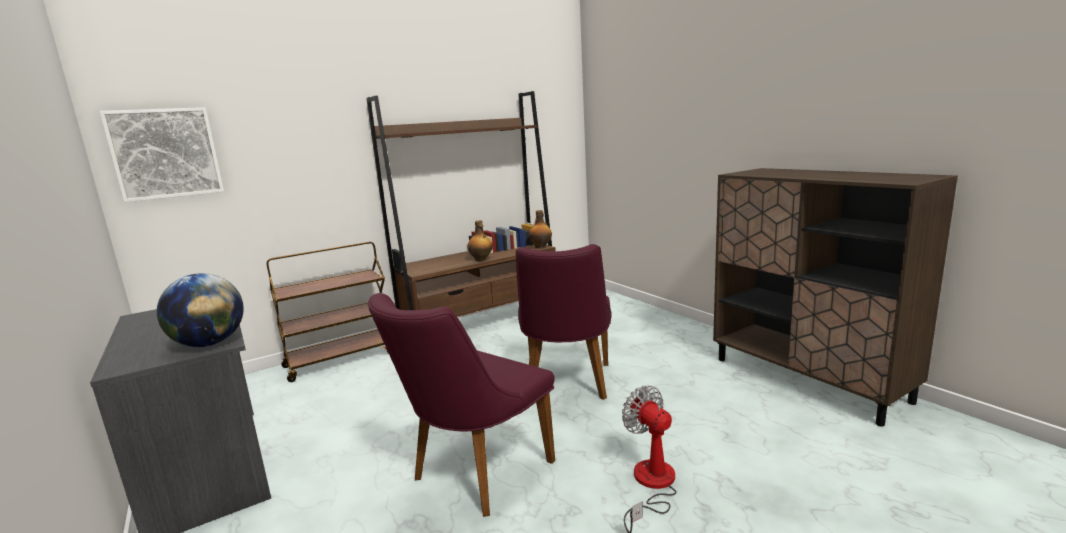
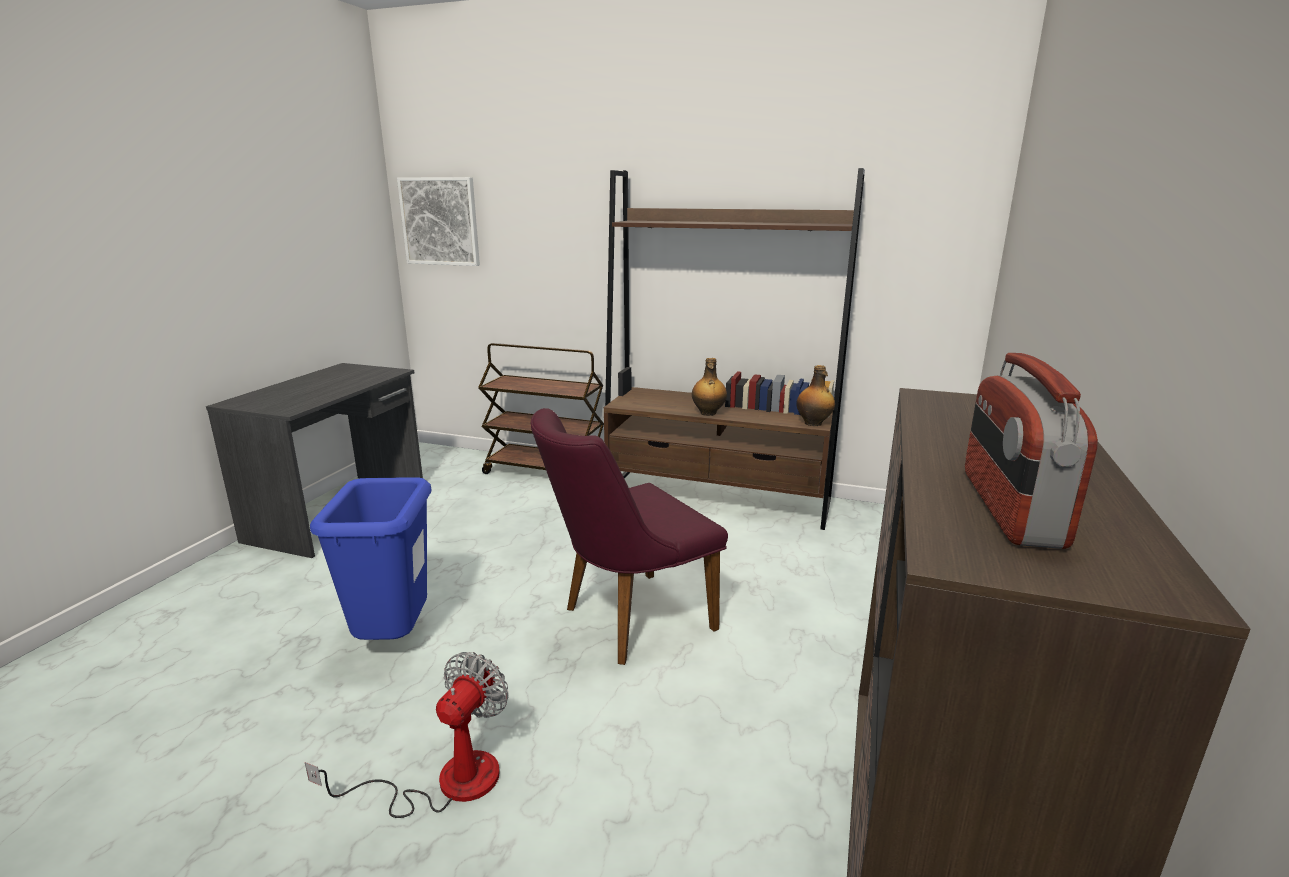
camera: 50 degrees right, 5 degrees up
globe [157,273,244,347] -> none
purple chair [368,293,555,517] -> blue trash can [310,477,431,640]
none -> radio [965,353,1098,549]

